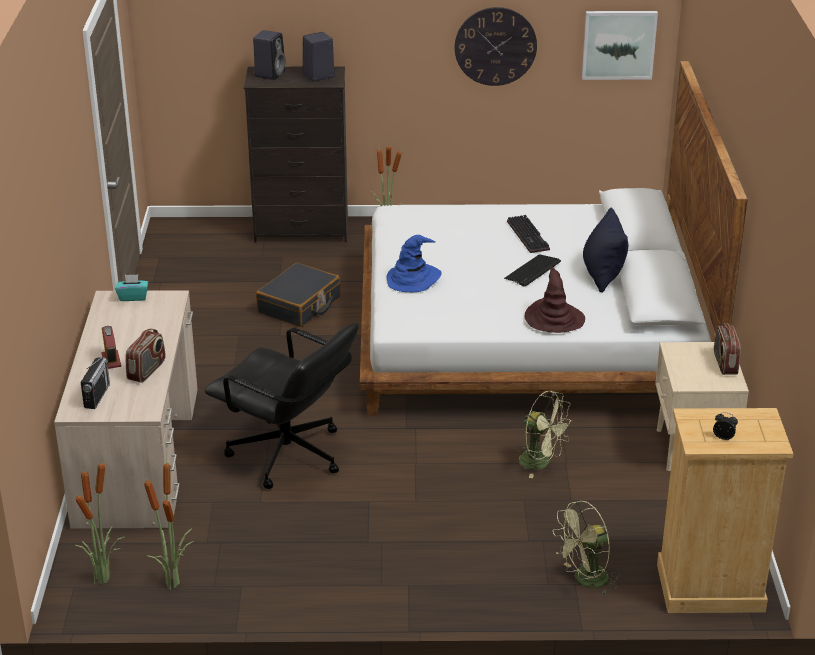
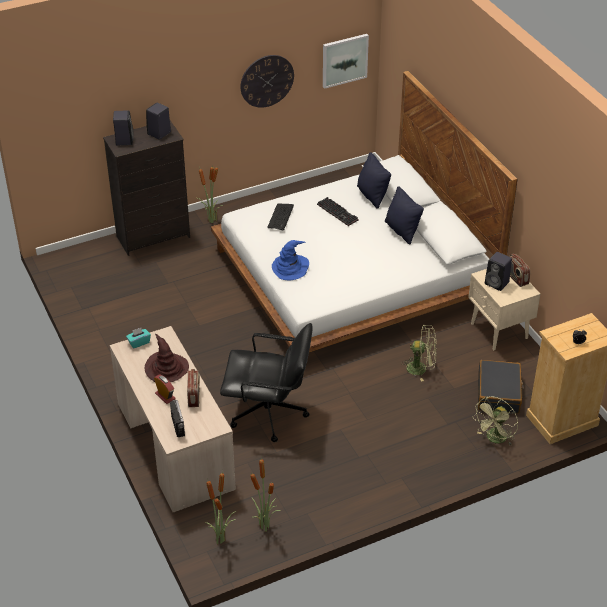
camera: 25 degrees left, 10 degrees up
black suitcase [256,263,341,327] -> black suitcase moved to [478,360,524,413]
keyboard [504,254,561,287] -> keyboard moved to [267,204,294,231]
brown hat [525,266,585,333] -> brown hat moved to [145,334,189,382]
none -> black pillow [357,152,391,209]
none -> black speaker [485,252,512,291]

